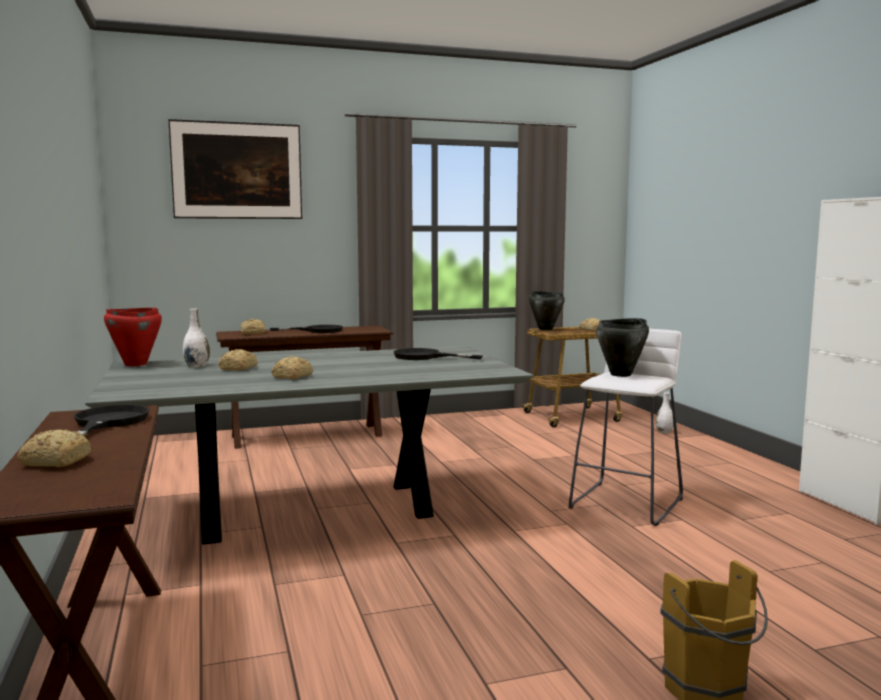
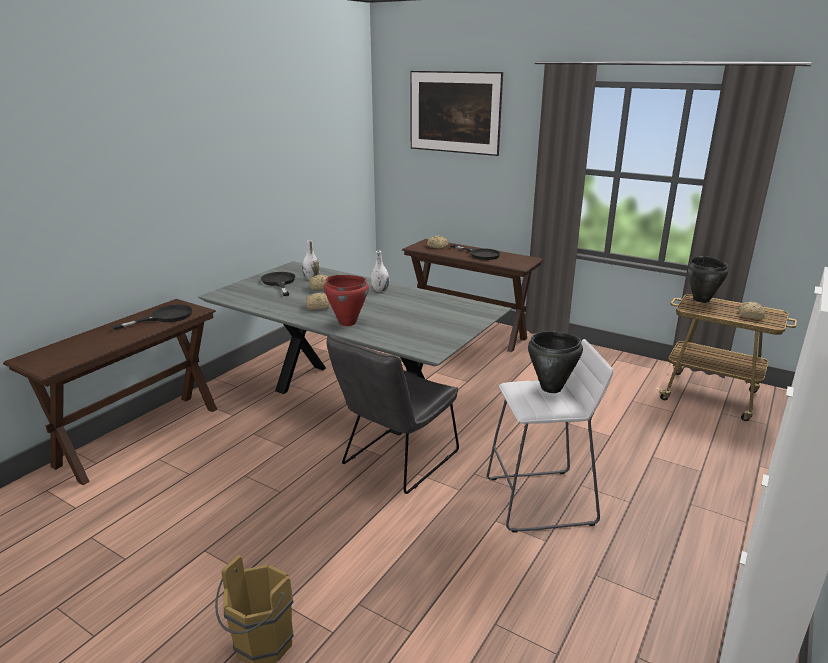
camera: 50 degrees right, 15 degrees up
bread [17,430,91,467] -> none
red cooking pot [104,308,162,366] -> red cooking pot moved to [324,275,369,326]
black frying pan [393,348,483,360] -> black frying pan moved to [261,272,295,296]
white vase [656,392,674,433] -> white vase moved to [371,251,389,292]
none -> grey chair [327,334,459,494]

